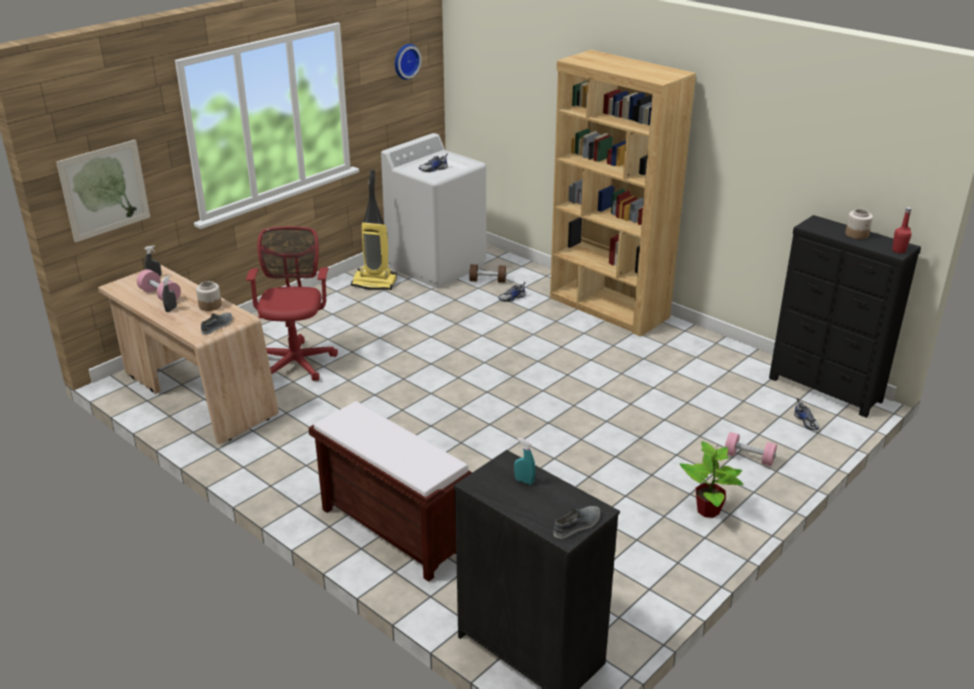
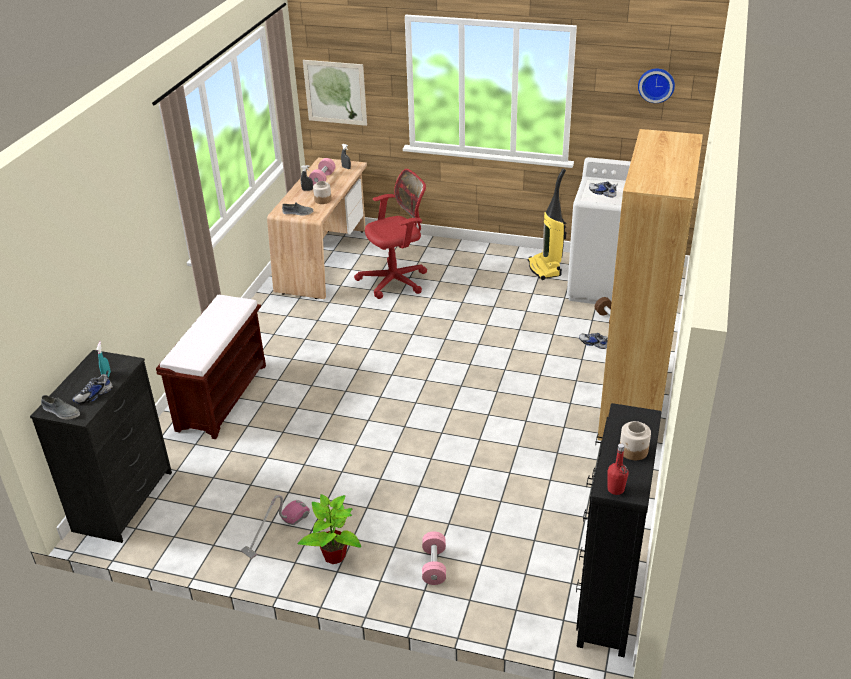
camera: 65 degrees right, 5 degrees up
shoe [794,398,819,430] -> shoe moved to [72,370,113,404]
none -> vacuum cleaner [241,495,310,559]

